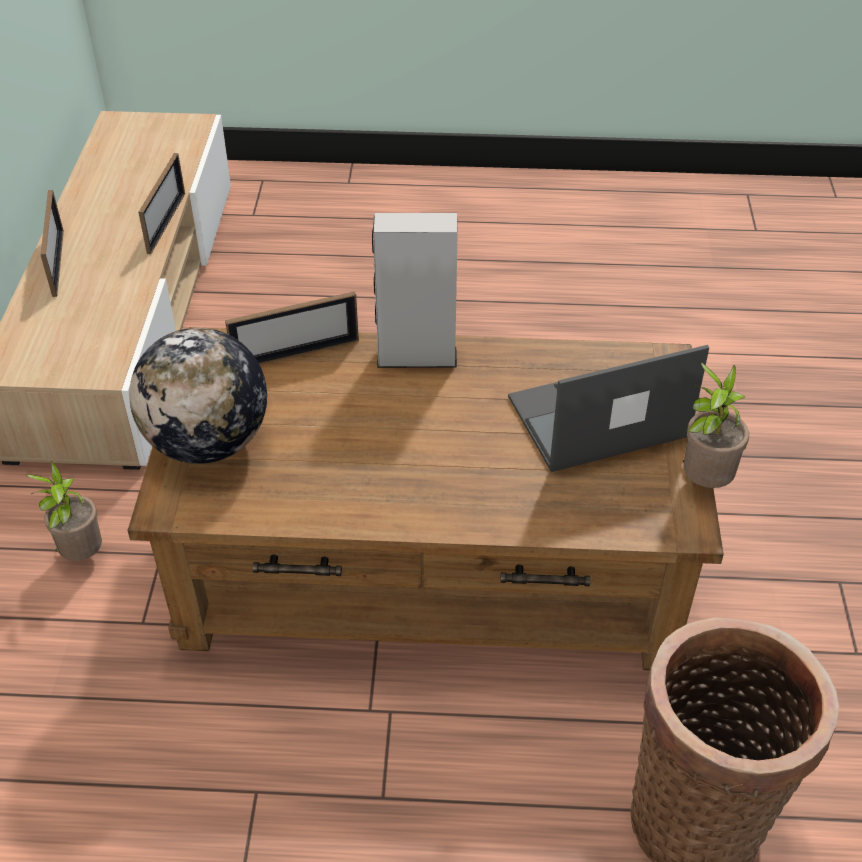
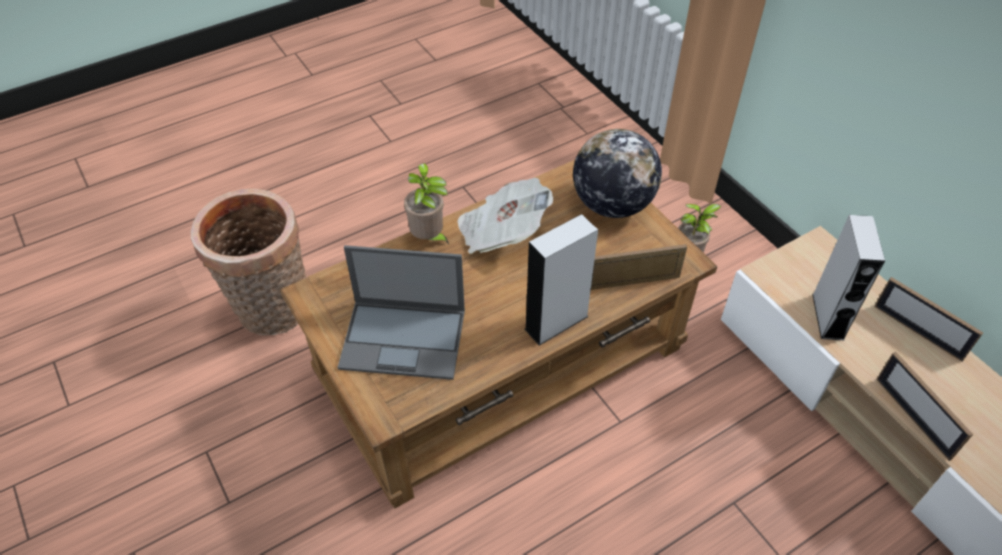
camera: 145 degrees right, 5 degrees up
picture frame [225,291,359,365] -> picture frame turned 45 degrees clockwise [591,244,687,290]
laptop [508,345,709,472] -> laptop turned 60 degrees clockwise [337,245,465,380]
potted plant [683,363,749,488] -> potted plant moved to [404,163,449,245]
none -> newspaper [457,178,553,254]
none -> grey speaker [812,215,885,341]

